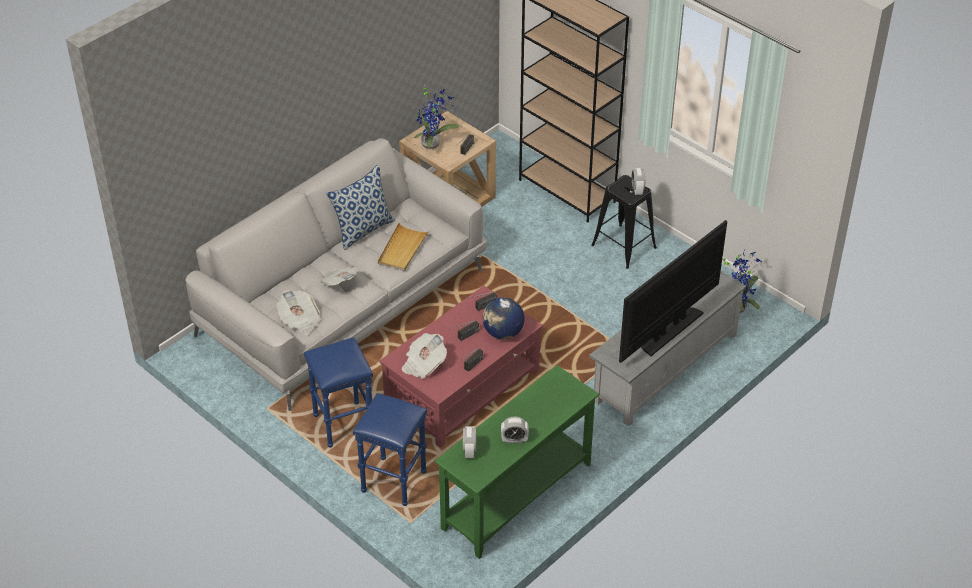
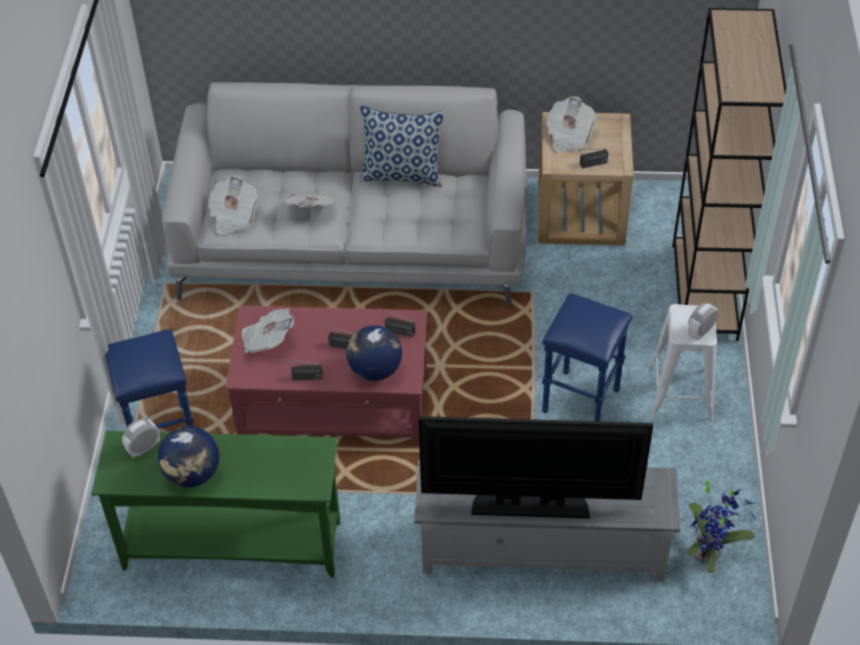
camera: 50 degrees right, 5 degrees up
blue stool [304,337,373,448] -> blue stool moved to [542,293,633,421]
beige tray [378,223,429,271] -> none
potted plant [414,85,459,149] -> newspaper [545,96,596,152]
alarm clock [501,416,529,443] -> globe [158,426,219,487]
black stool [591,175,657,269] -> white stool [649,304,717,421]

